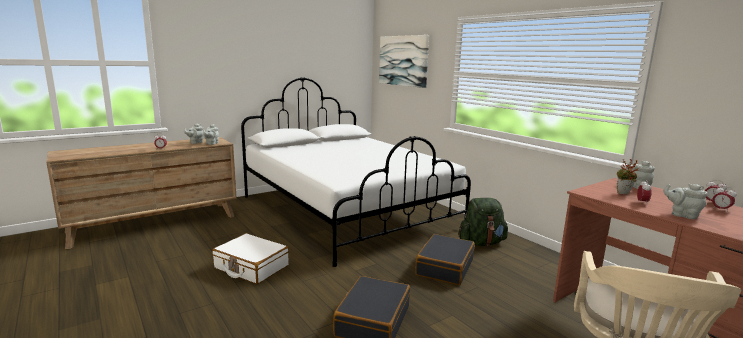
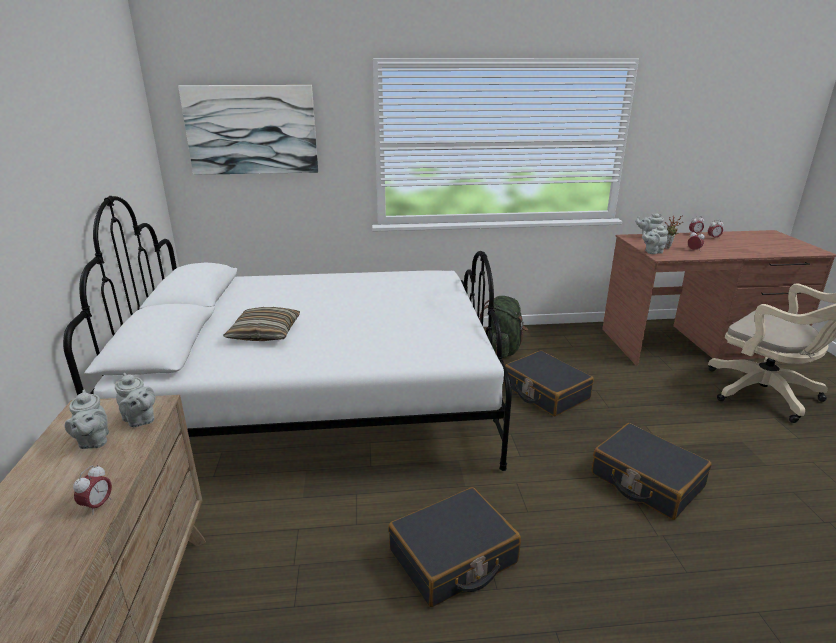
camera: 60 degrees left, 10 degrees up
white suitcase [212,233,289,284] -> black suitcase [388,487,521,607]
grey teapot [663,184,708,219] -> grey teapot moved to [642,226,668,254]
none -> pillow [223,307,300,341]

